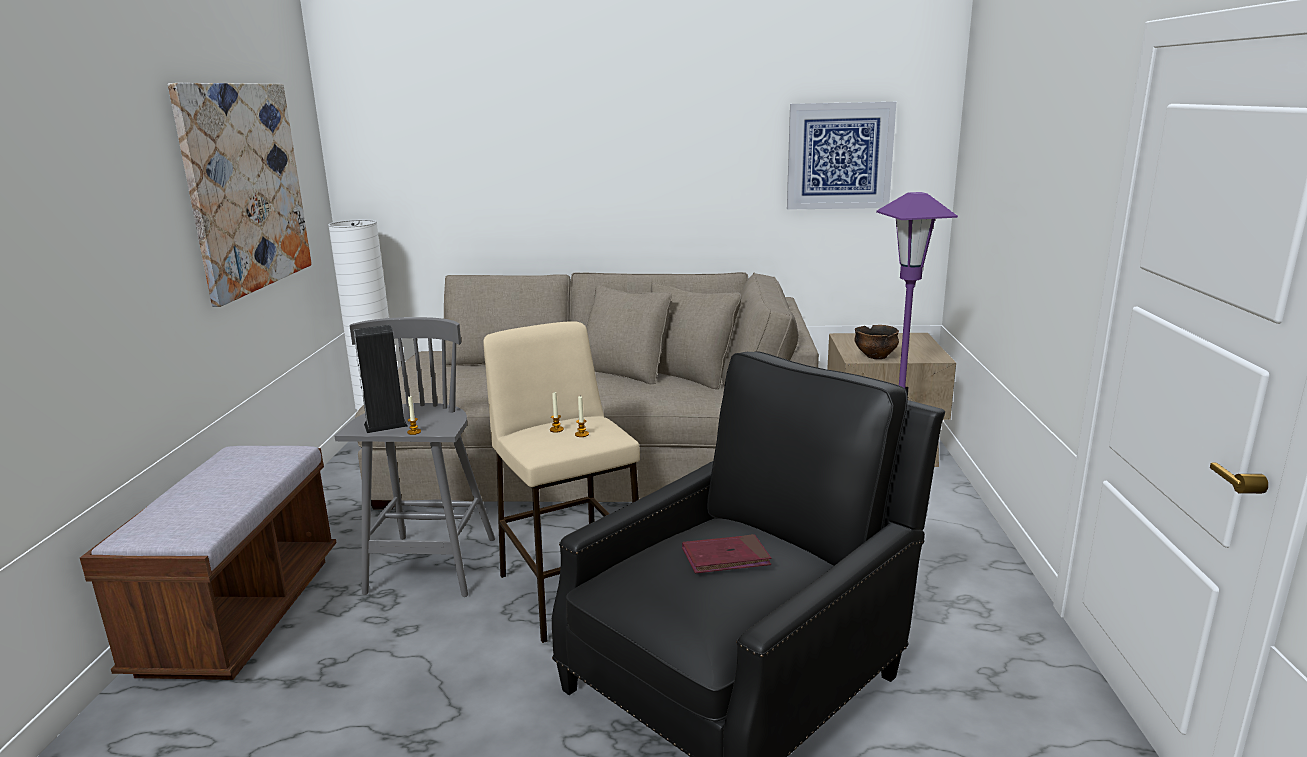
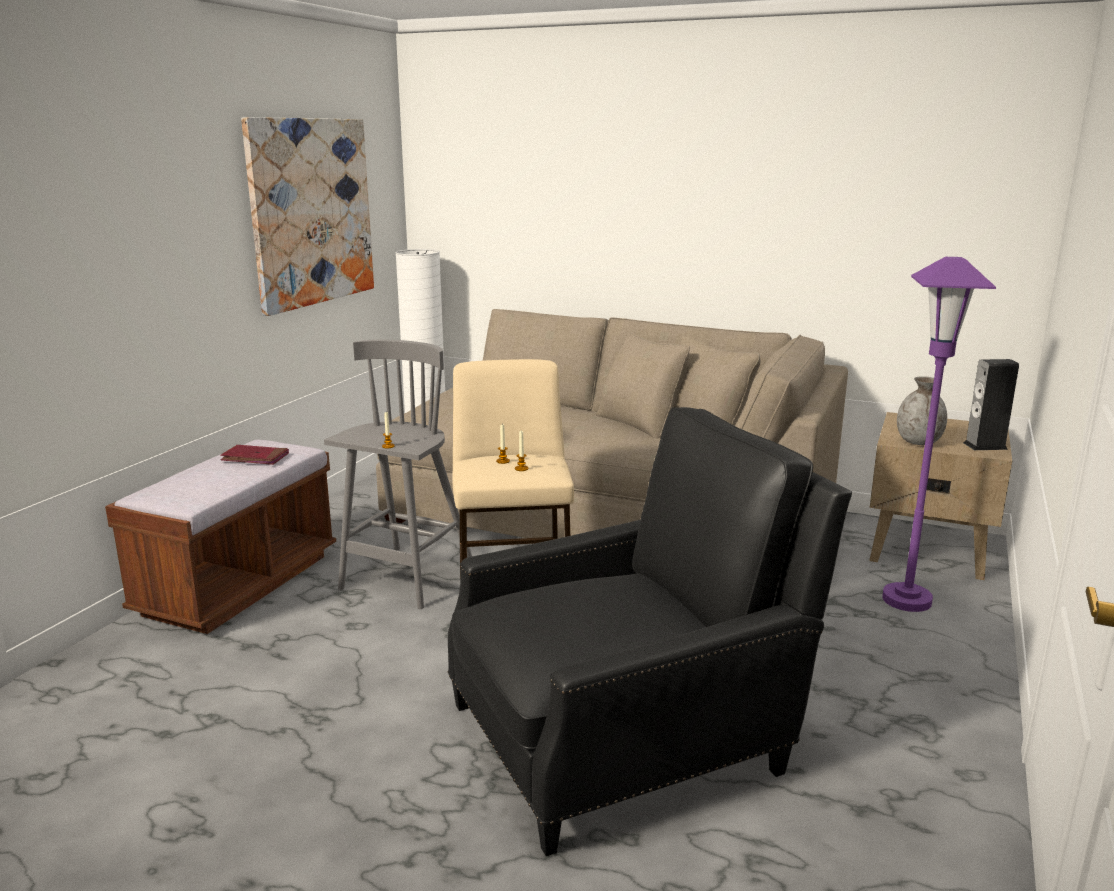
camera: 20 degrees right, 0 degrees up
speaker [353,325,408,433] -> speaker moved to [963,359,1019,450]
red book [682,534,771,573] -> red book moved to [220,445,289,465]
picture [787,102,896,210] -> none
bowl [854,325,899,359] -> grey vase [897,376,947,445]

